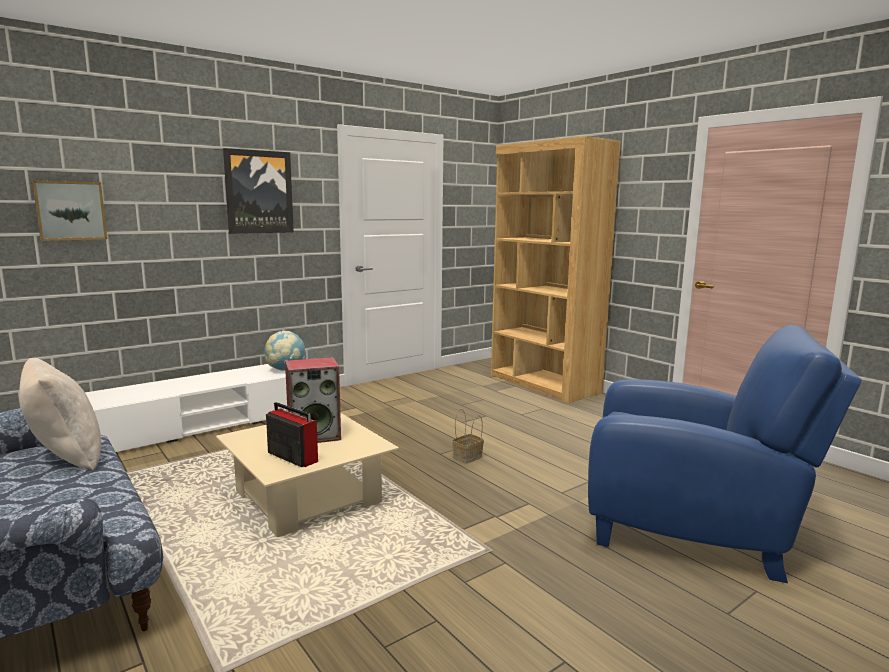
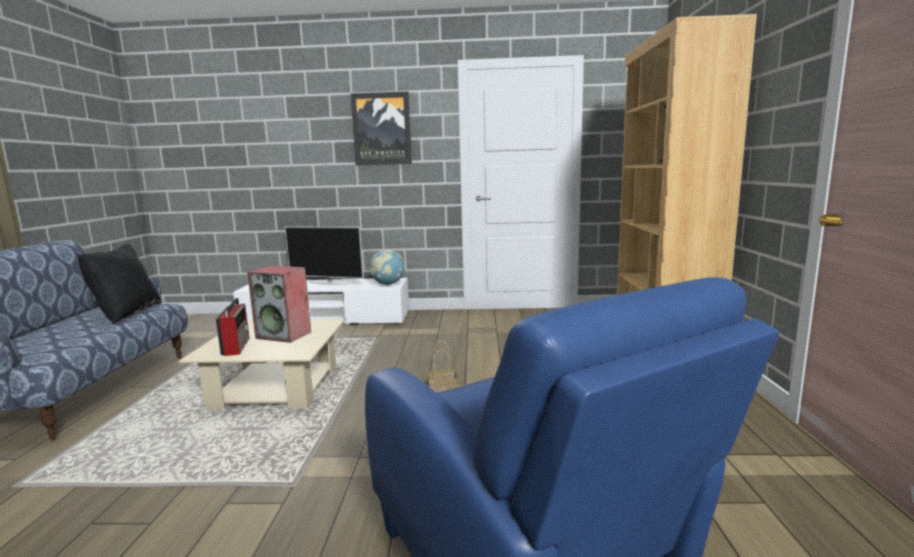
camera: 40 degrees right, 0 degrees up
beige pillow [19,358,101,471] -> black pillow [77,244,162,324]
picture [32,180,107,241] -> none
none -> television [285,226,364,285]

